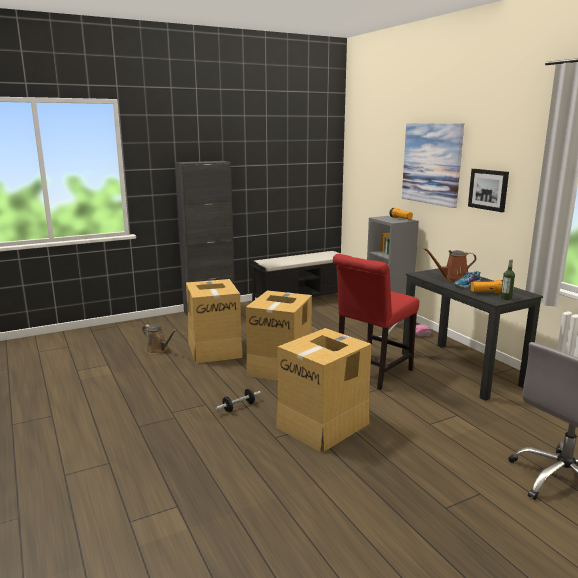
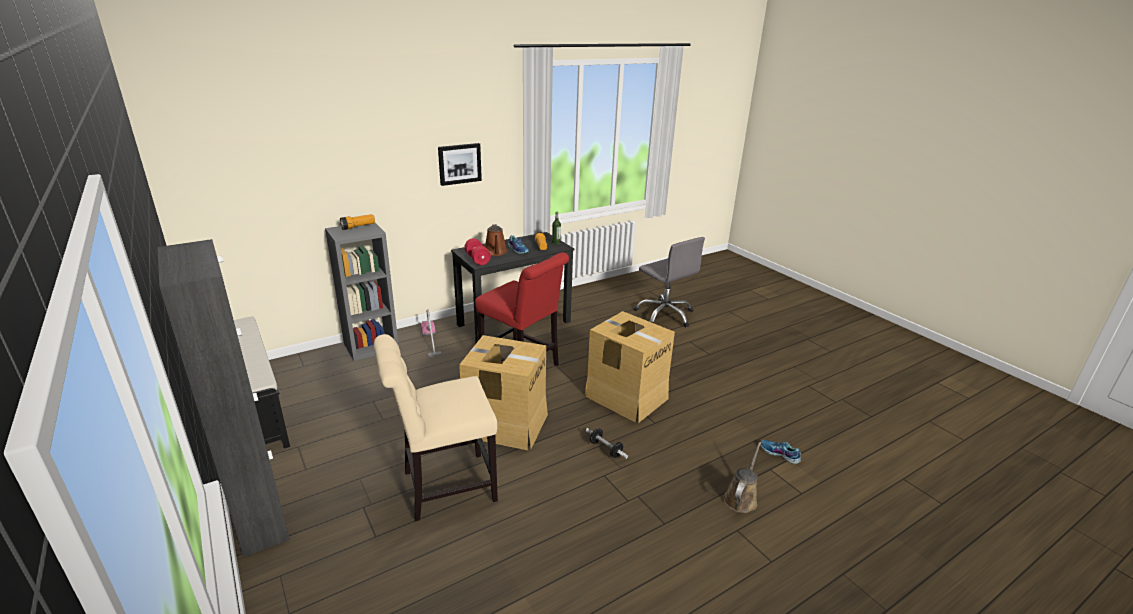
camera: 95 degrees left, 10 degrees up
brown watering can [142,325,177,354] -> brown watering can moved to [723,442,761,513]
cardboard box [186,279,243,363] -> beige chair [374,334,498,521]
picture [402,123,464,208] -> none
none -> red dumbbell [464,238,491,265]
none -> shoe [761,440,801,464]

